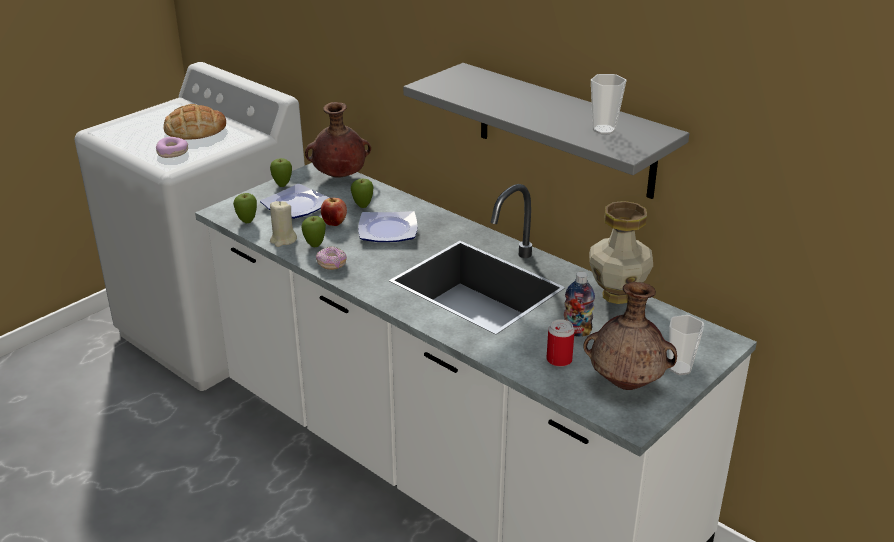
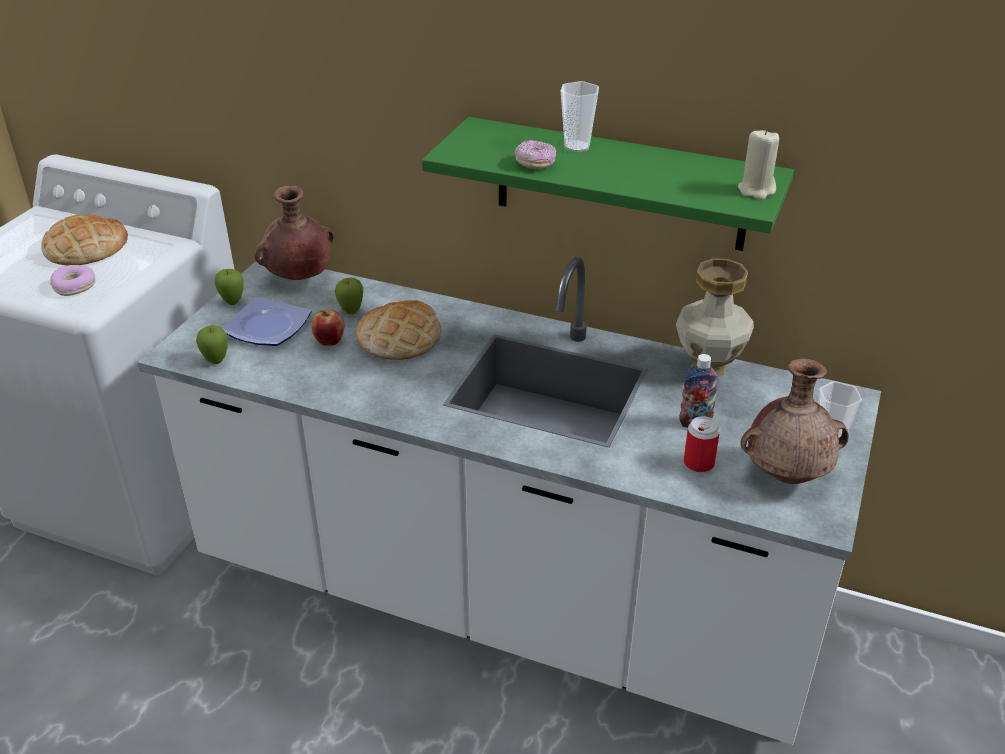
camera: 20 degrees left, 5 degrees up
beige candle [270,201,297,247] -> beige candle moved to [738,129,779,200]
apple [301,216,326,247] -> none
donut [316,246,347,270] -> donut moved to [515,140,556,169]
plate [358,211,418,242] -> bread [356,300,441,360]
grey shelf [403,63,690,199] -> green shelf [422,117,794,251]
cup [591,74,627,134] -> cup moved to [561,81,599,152]

